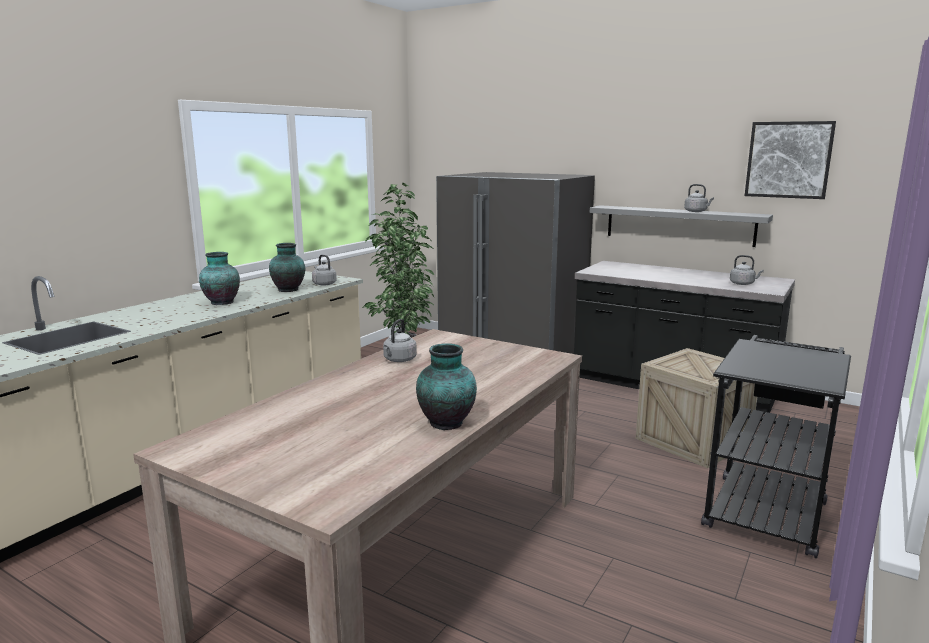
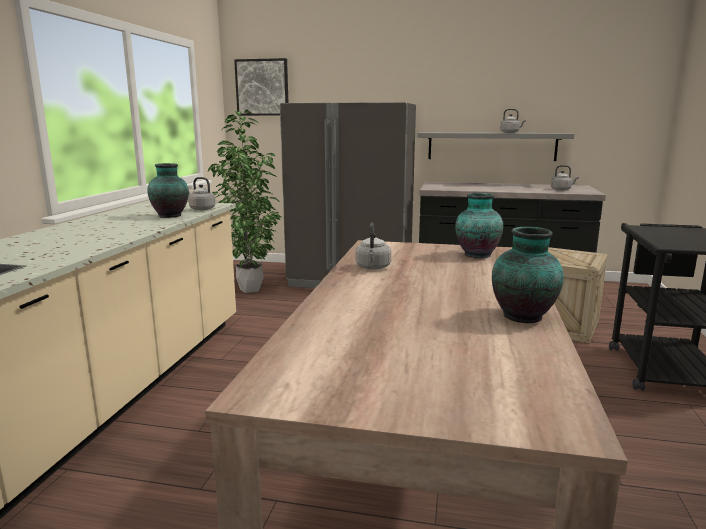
camera: 20 degrees left, 0 degrees up
vase [199,252,240,305] -> vase moved to [455,193,503,259]
picture [745,121,836,199] -> picture moved to [234,58,288,116]

